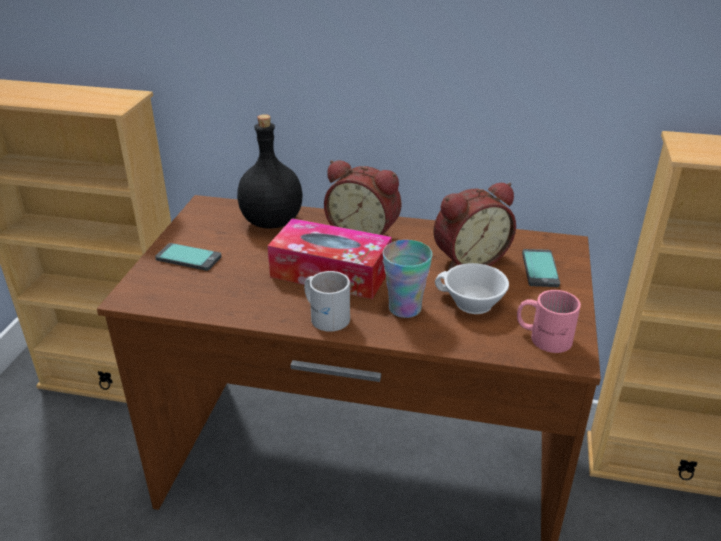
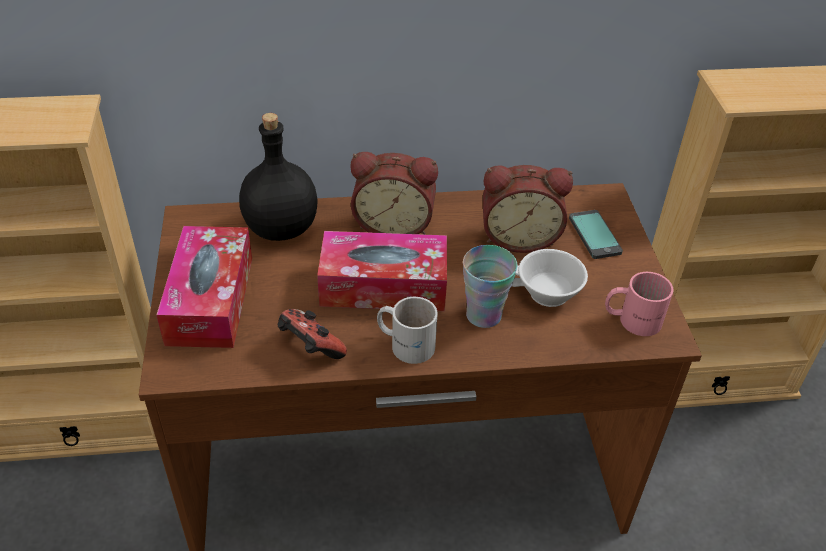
camera: 20 degrees left, 10 degrees up
phone [155,243,221,271] -> tissue box [156,226,252,348]
alarm clock [433,183,516,271] -> alarm clock turned 45 degrees clockwise [482,165,573,253]
none -> game controller [278,309,347,359]

